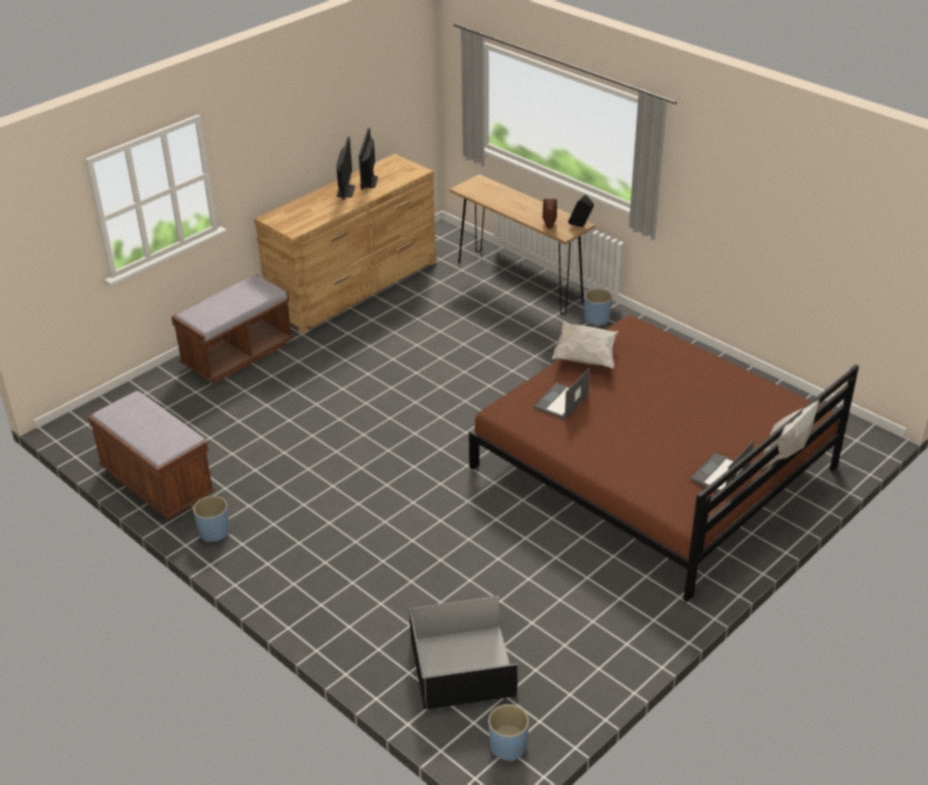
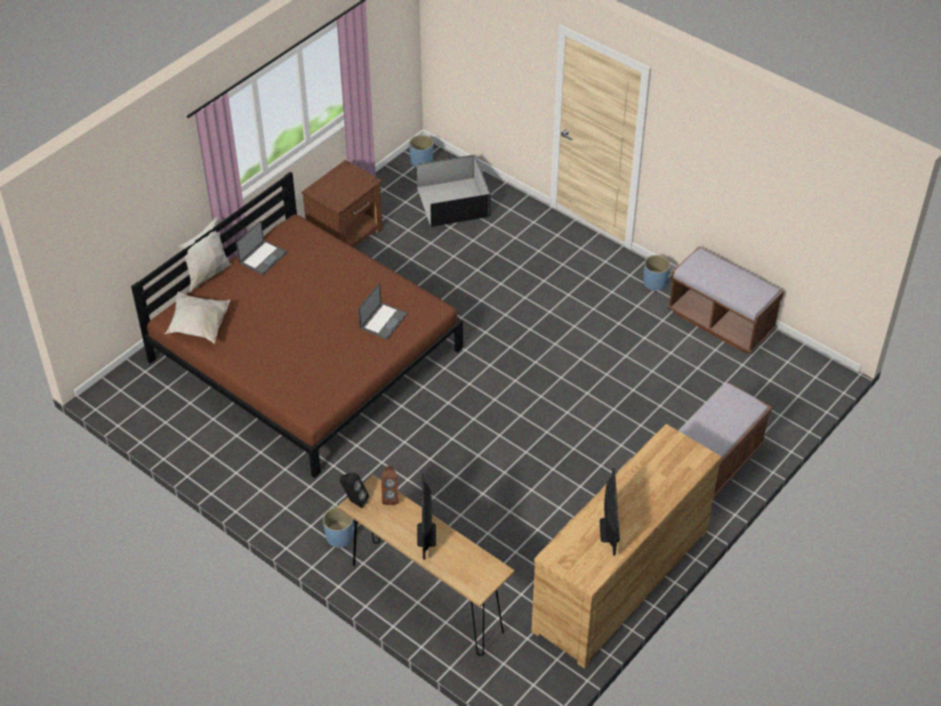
camera: 175 degrees right, 10 degrees up
monitor [336,137,355,200] -> monitor moved to [417,474,436,560]
white pillow [552,321,618,368] -> white pillow moved to [165,292,230,344]
none -> brown nightstand [302,160,383,248]

